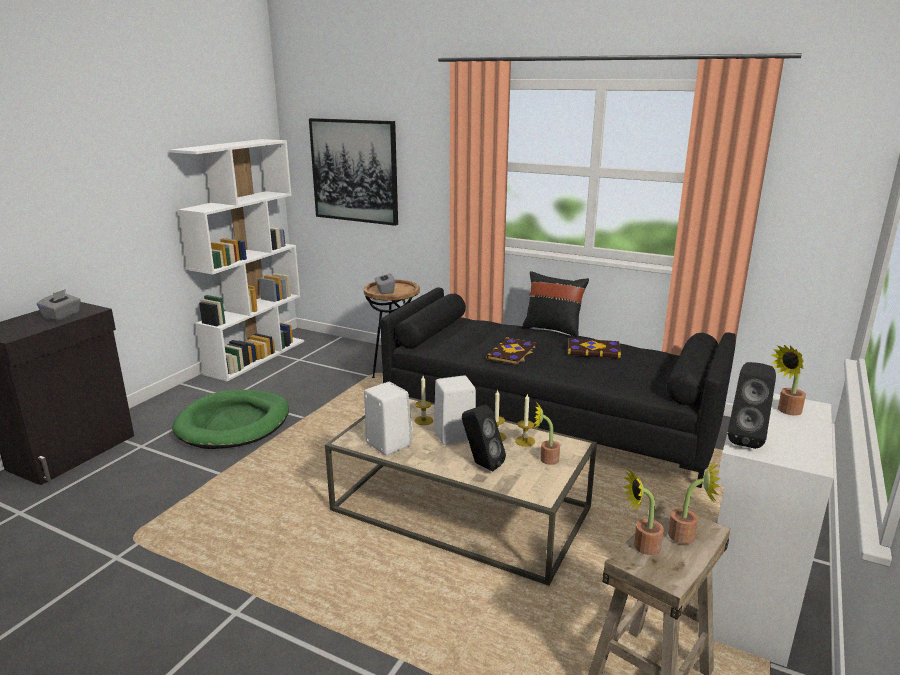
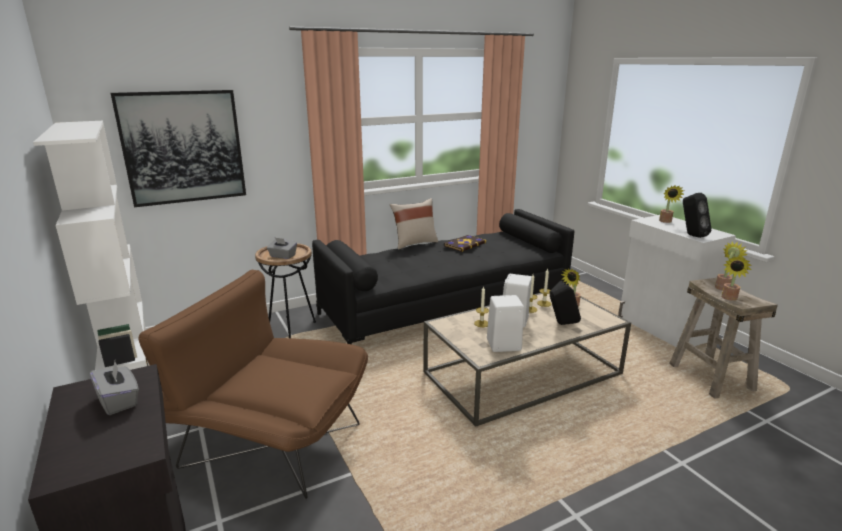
camera: 55 degrees left, 0 degrees up
green dog bed [172,390,289,449] -> brown armchair [138,270,368,499]
book [486,337,536,365] -> none
black pillow [522,271,589,337] -> beige pillow [390,198,438,250]

